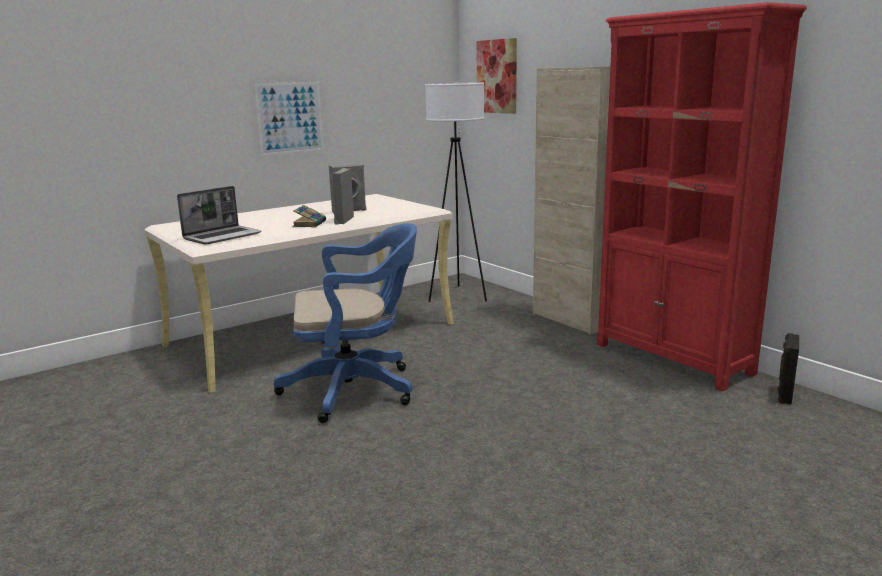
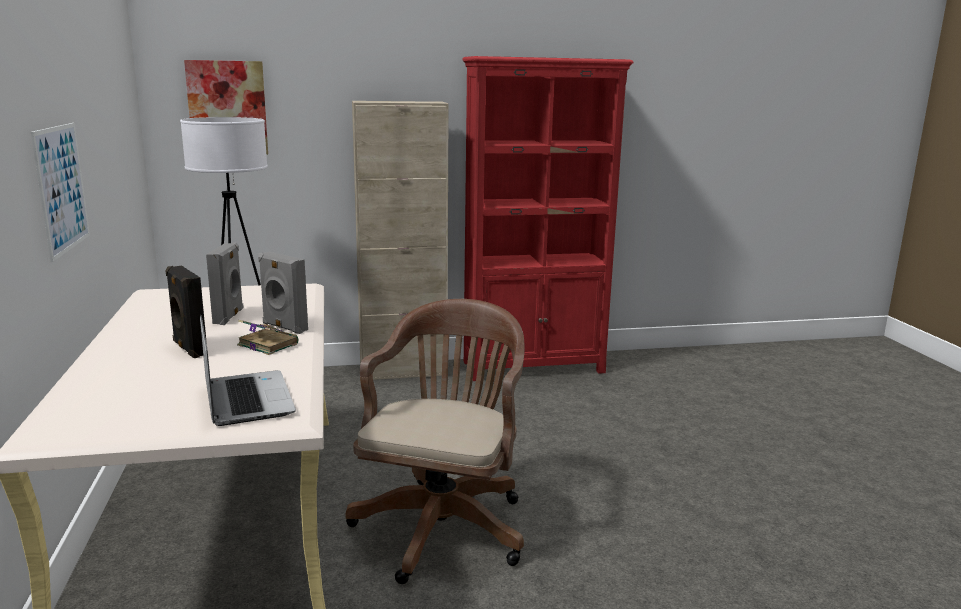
camera: 65 degrees left, 0 degrees up
blue office chair [274,223,417,423] -> brown office chair [346,299,525,584]
black speaker [777,333,799,405] -> black speaker moved to [165,265,207,358]

